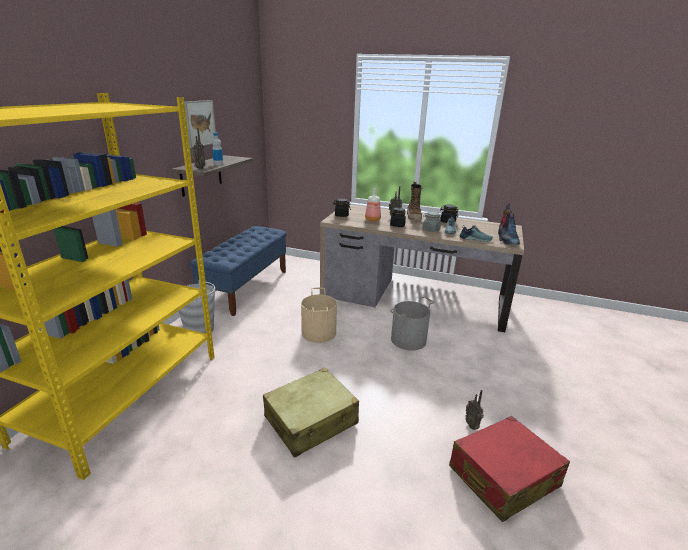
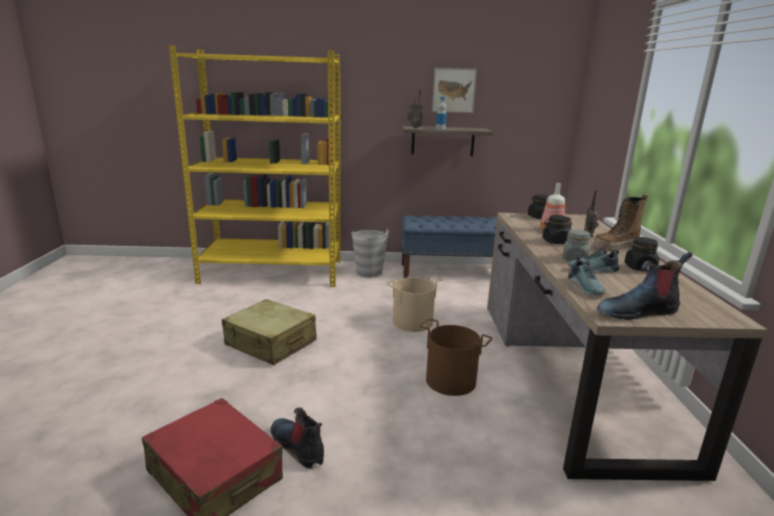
camera: 70 degrees right, 5 degrees down
grey bucket [390,297,434,351] -> brown bucket [420,318,493,396]
radio [465,390,484,430] -> boot [271,407,324,469]

